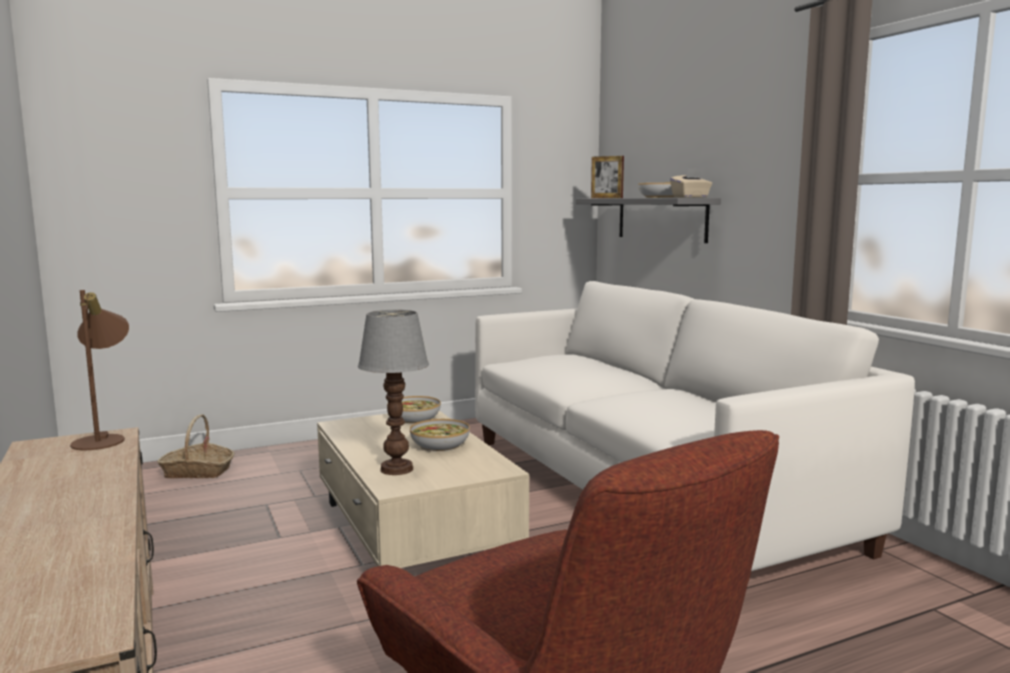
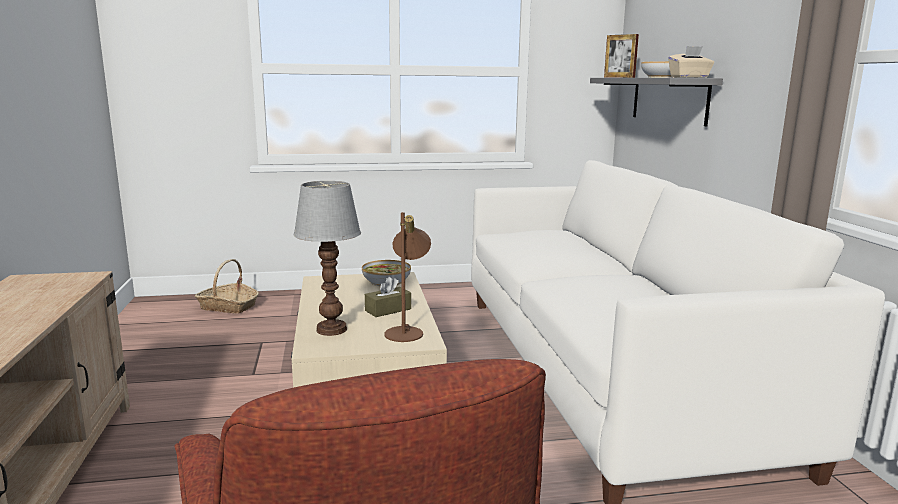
camera: 15 degrees right, 5 degrees up
brown table lamp [70,290,129,450] -> brown table lamp moved to [384,212,431,342]
bowl [410,419,470,452] -> brown tissue box [365,277,411,317]

